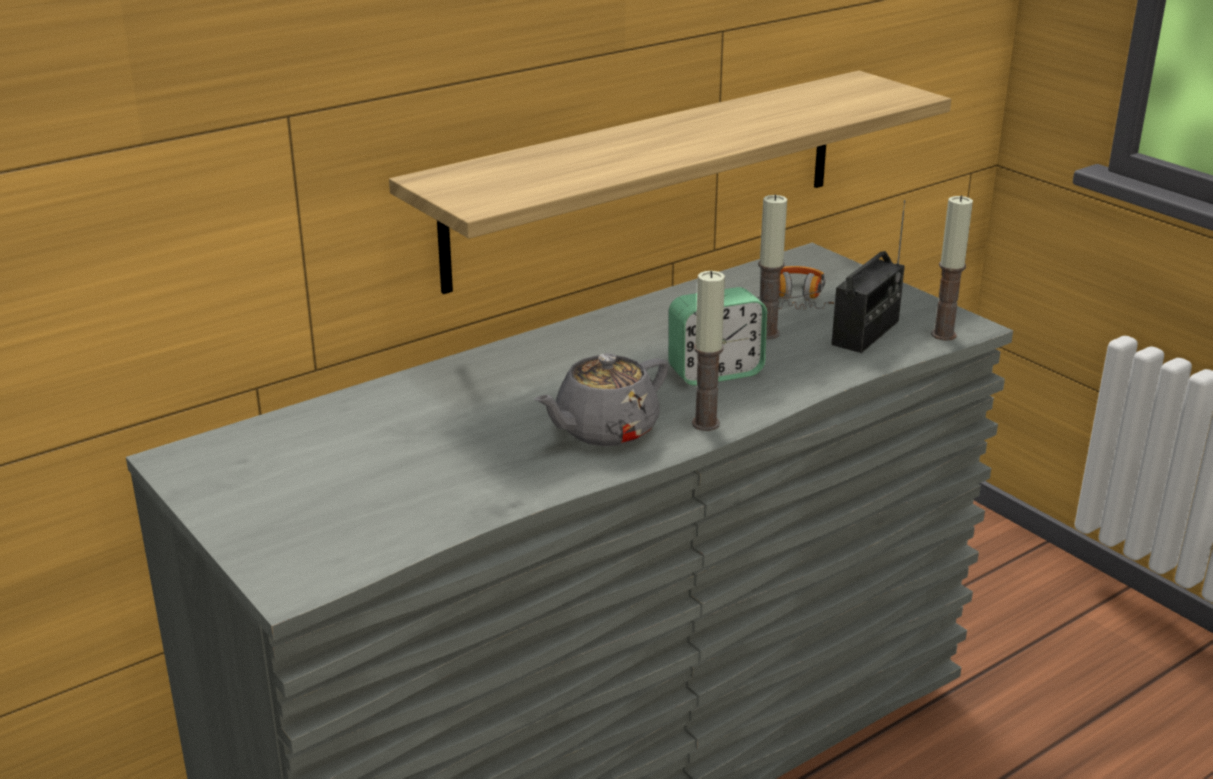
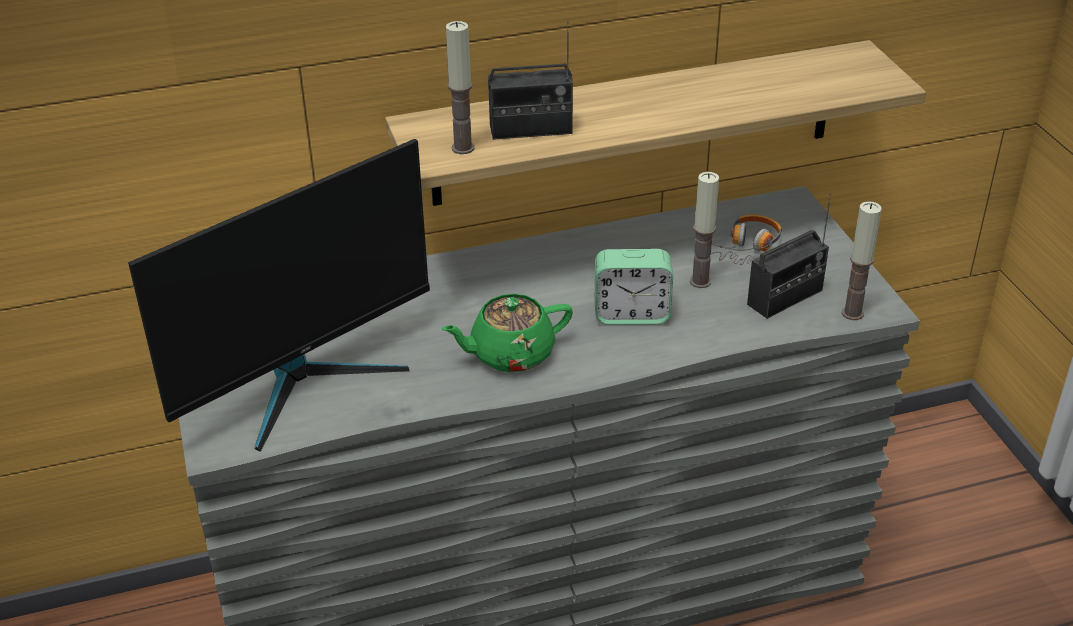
camera: 20 degrees right, 10 degrees up
grey teapot [535,353,669,446] -> green teapot [441,294,573,372]
candle [692,271,725,431] -> candle moved to [446,21,475,154]
none -> monitor [128,139,430,452]
none -> radio [488,21,573,140]

